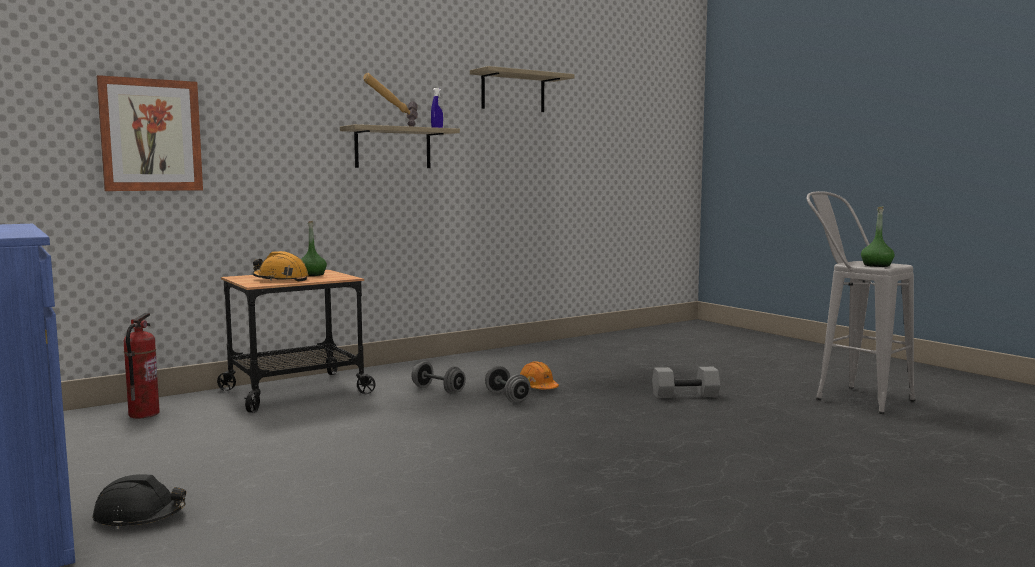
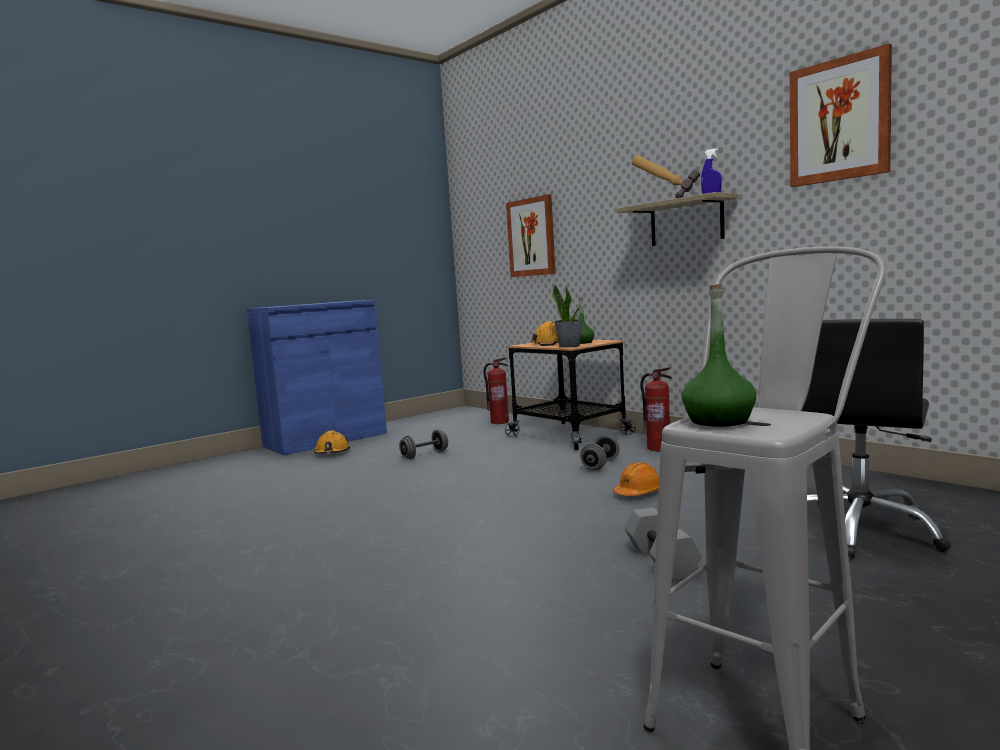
camera: 85 degrees right, 0 degrees up
black hard hat [92,474,186,529] -> orange hard hat [314,430,350,454]
shelf [470,66,575,112] -> picture [790,44,892,187]
grey dumbbell [485,366,531,403] -> grey dumbbell moved to [399,429,448,459]
none -> potted plant [552,284,583,348]
none -> fire extinguisher [640,367,672,451]
none -> black office chair [802,319,951,558]

